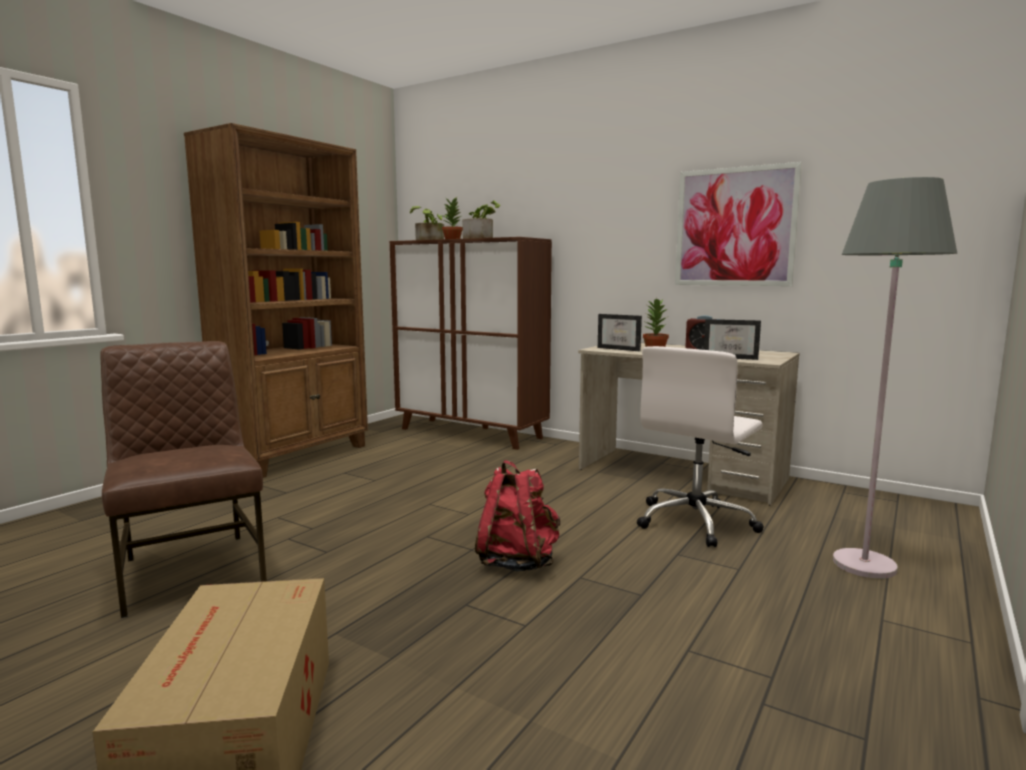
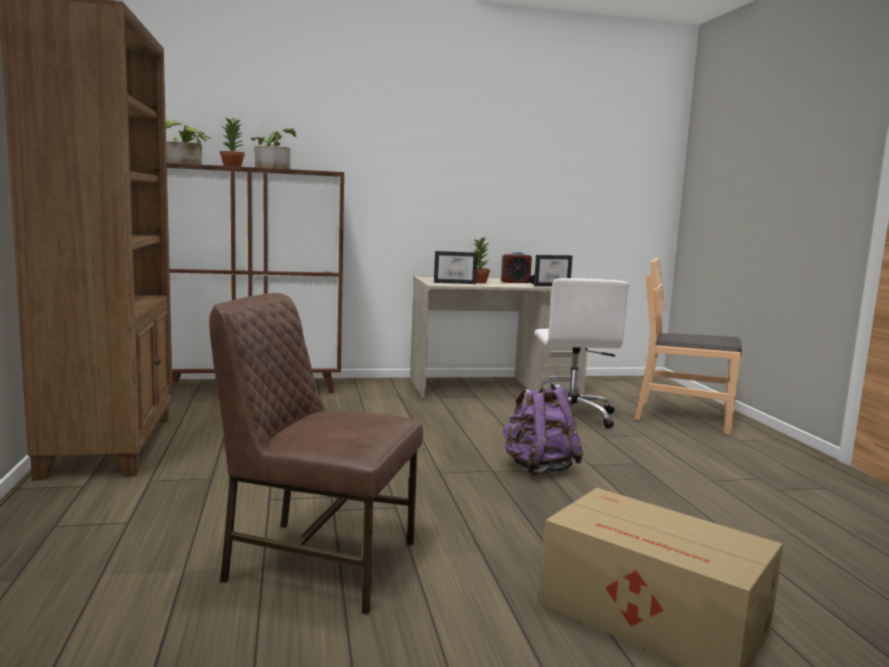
camera: 45 degrees left, 0 degrees up
red backpack [475,460,560,571] -> purple backpack [503,381,583,475]
picture [675,162,802,286] -> none
grey floor lamp [833,177,957,579] -> brown chair [634,258,742,435]

